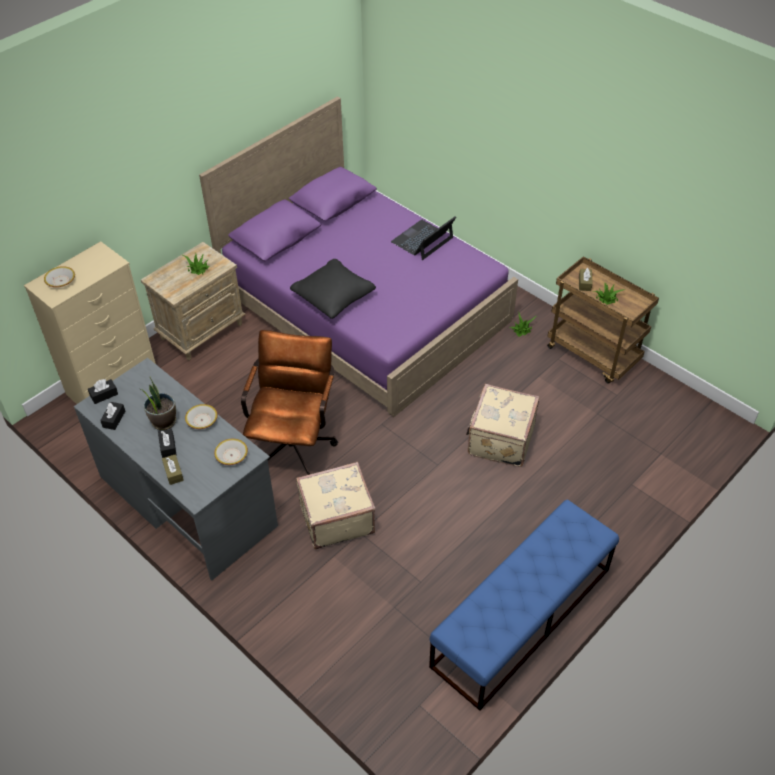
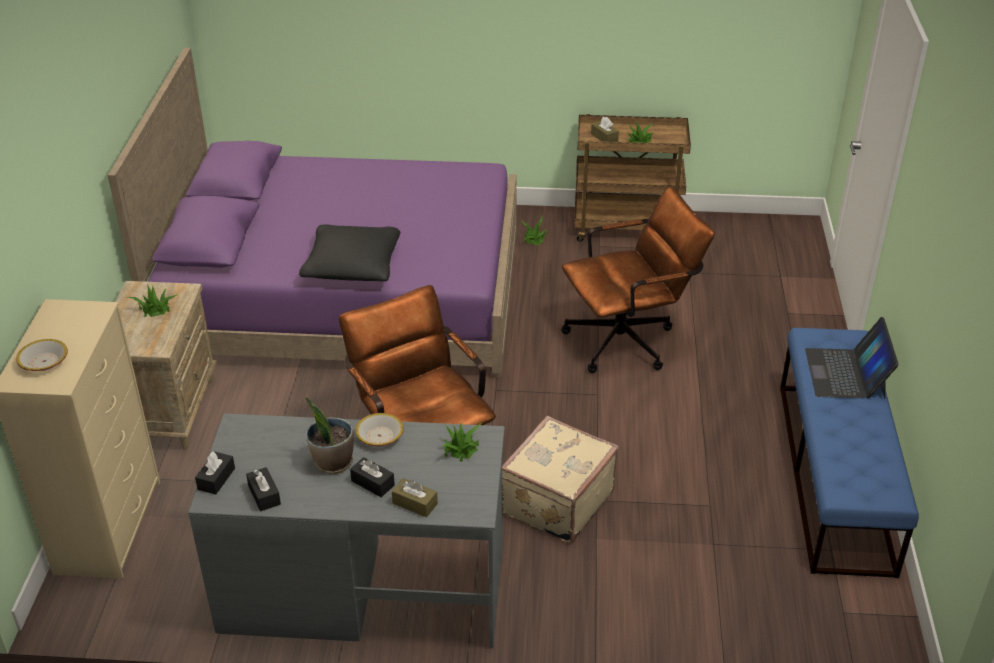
camera: 40 degrees left, 10 degrees down
bowl [214,439,248,465] -> potted plant [441,422,482,462]
laptop [391,216,456,260] -> laptop moved to [805,317,899,399]
beige suitcase [466,384,540,467] -> brown office chair [561,186,715,373]

